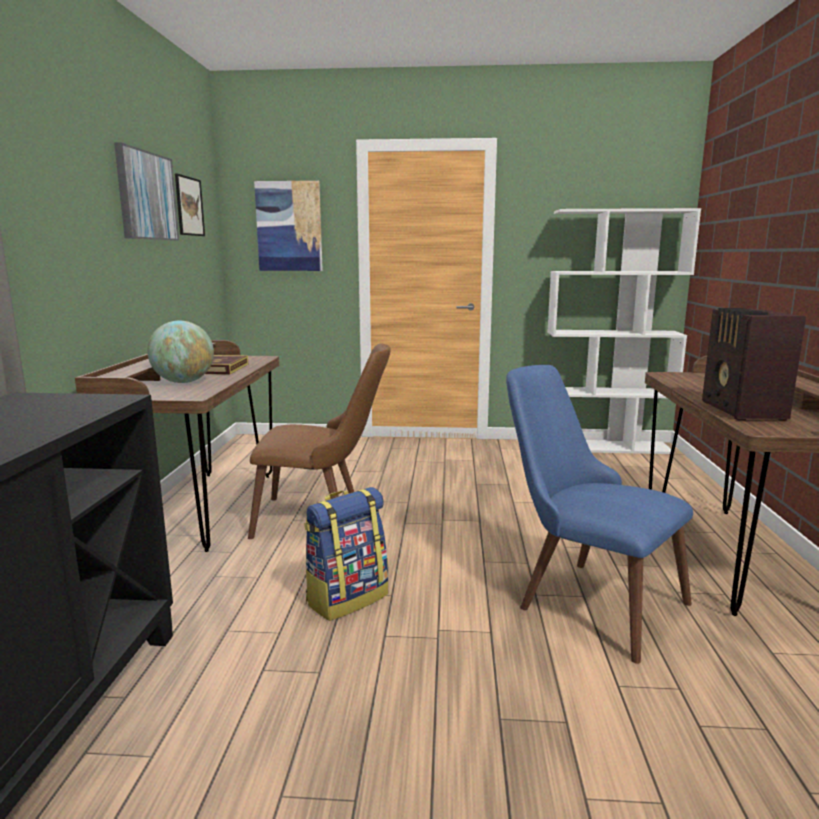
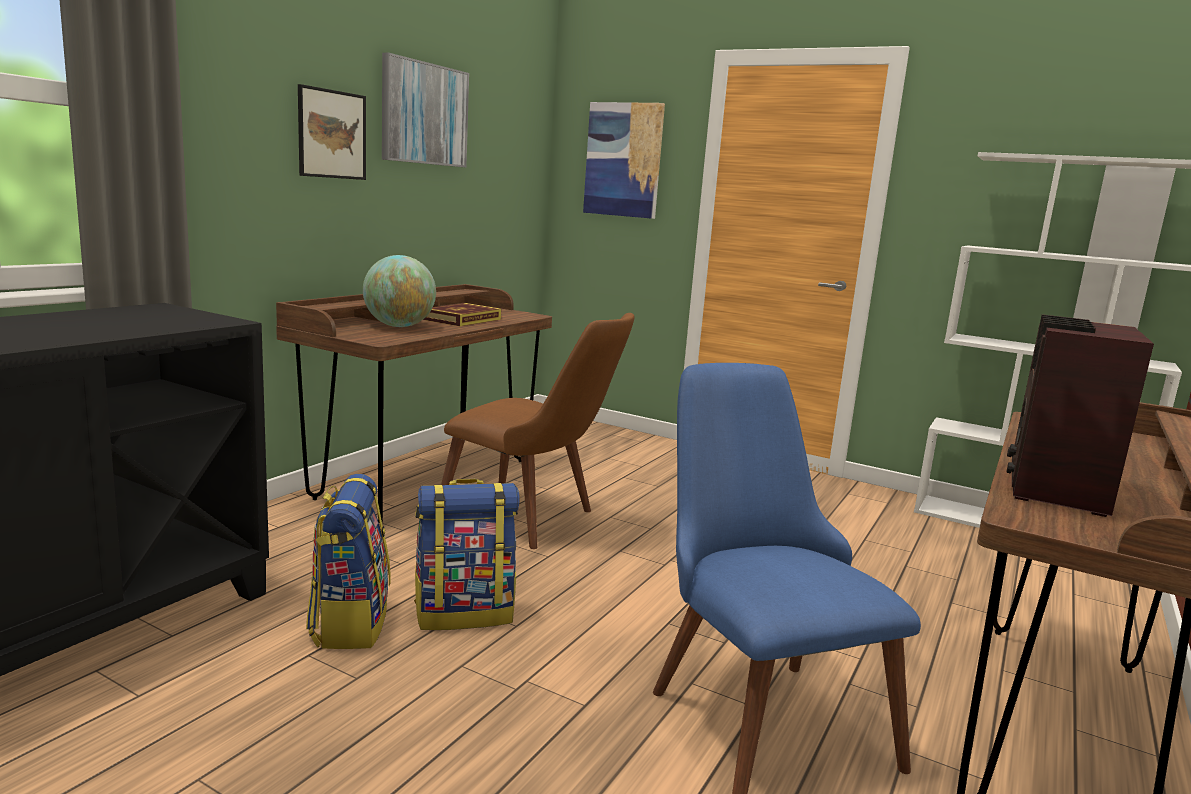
camera: 25 degrees right, 0 degrees up
picture [175,174,205,236] -> picture moved to [298,84,366,180]
none -> backpack [306,474,391,649]

